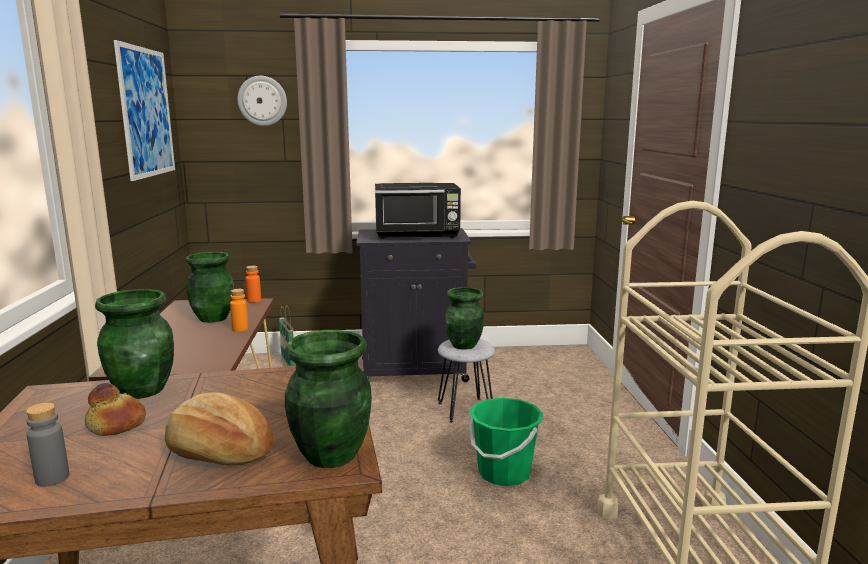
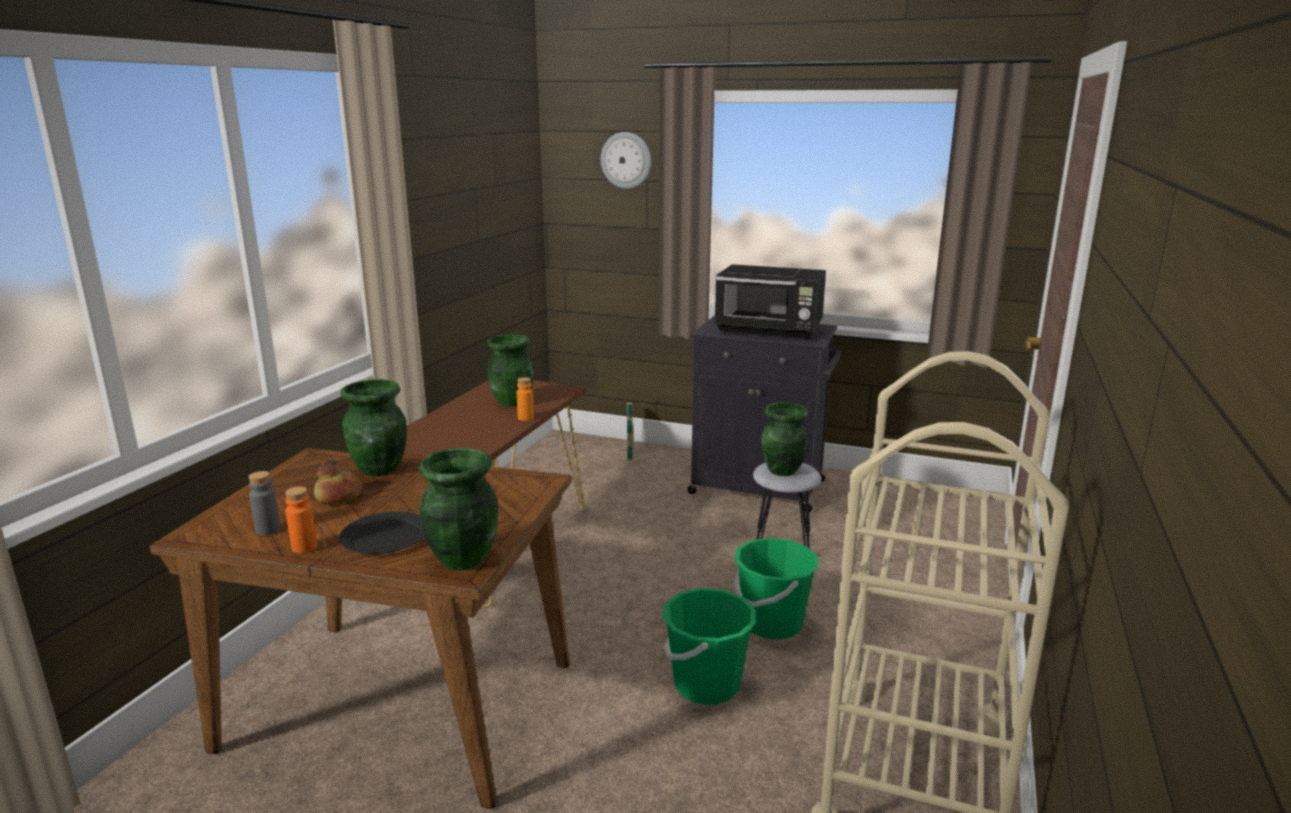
camera: 25 degrees right, 5 degrees up
picture [114,40,175,181] -> none
bread [165,392,273,466] -> black plate [339,511,425,554]
orange bottle [245,266,261,303] -> orange bottle moved to [285,487,317,553]
none -> green bucket [662,588,756,705]

